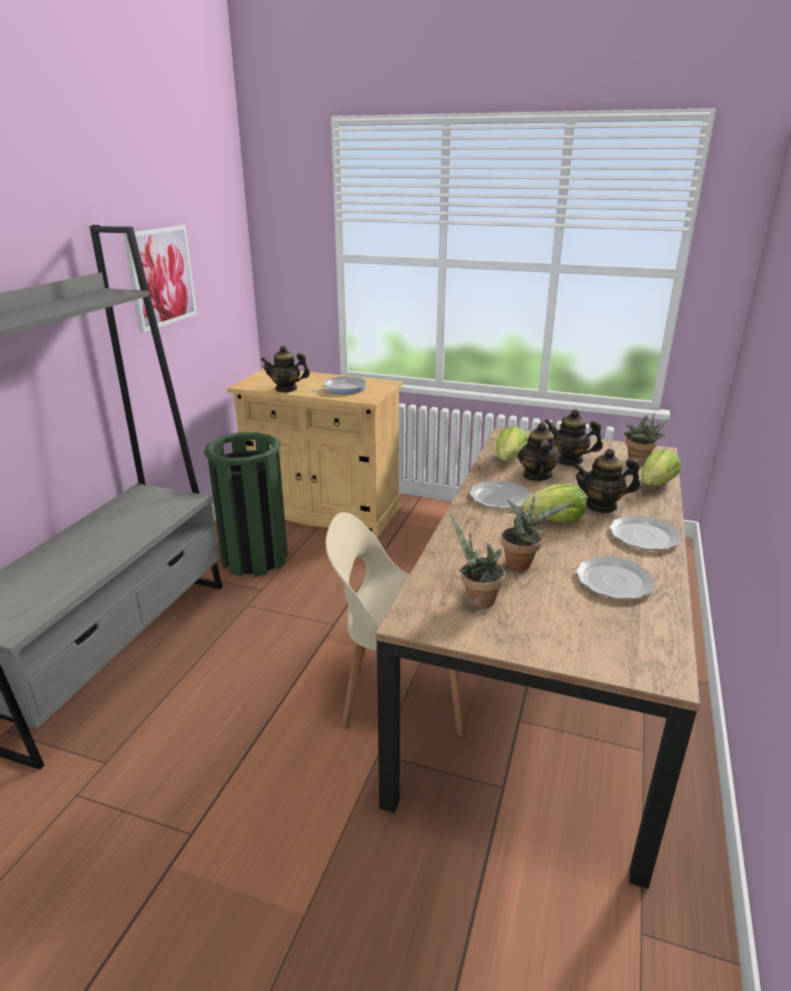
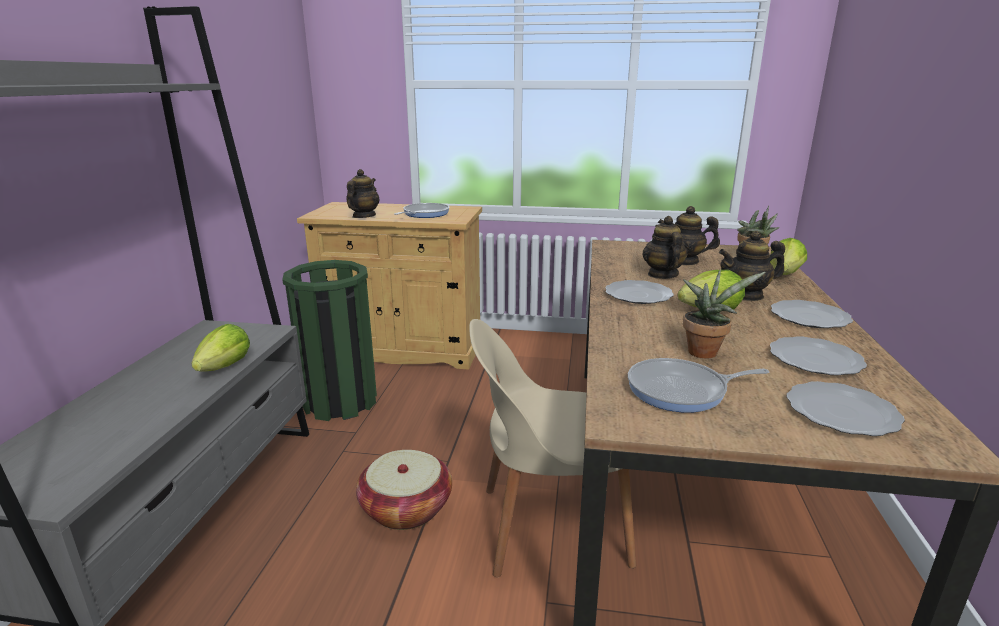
camera: 10 degrees left, 5 degrees down
picture [123,225,197,333] -> none
teapot [261,346,310,392] -> teapot turned 120 degrees clockwise [346,169,380,218]
potted plant [451,514,505,609] -> frying pan [628,358,769,413]
lettuce [495,426,528,461] -> lettuce moved to [191,324,250,371]
none -> basket [356,450,452,530]
none -> plate [787,381,905,436]

